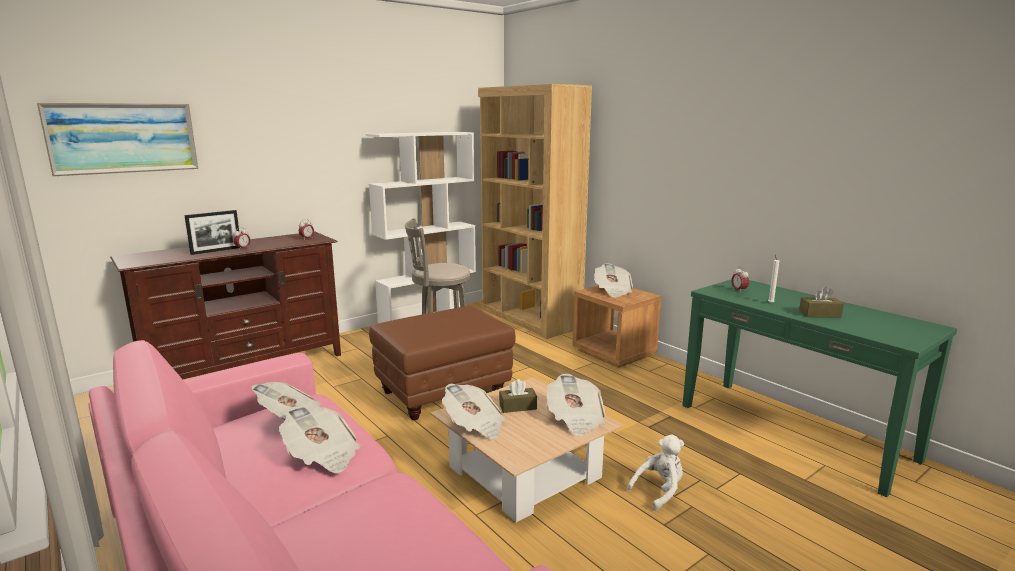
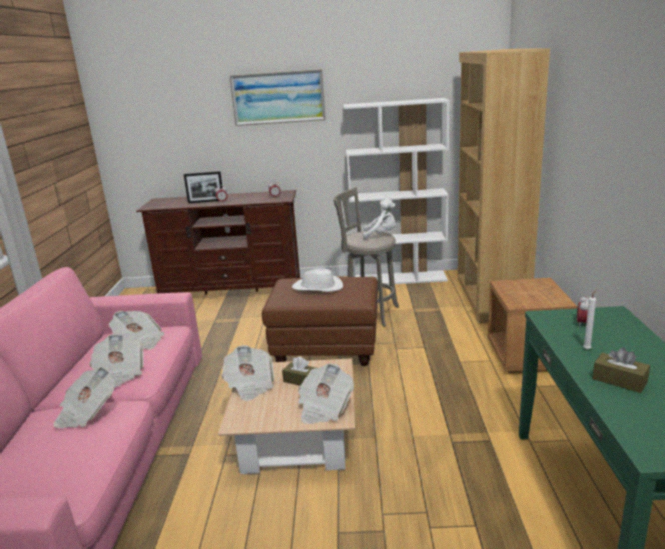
camera: 40 degrees right, 5 degrees up
picture [37,103,198,176] -> picture moved to [229,69,326,126]
newspaper [594,263,633,297] -> newspaper moved to [53,367,115,428]
white plush toy [627,435,684,511] -> white plush toy moved to [363,198,396,239]
none -> white hat [292,268,343,292]

